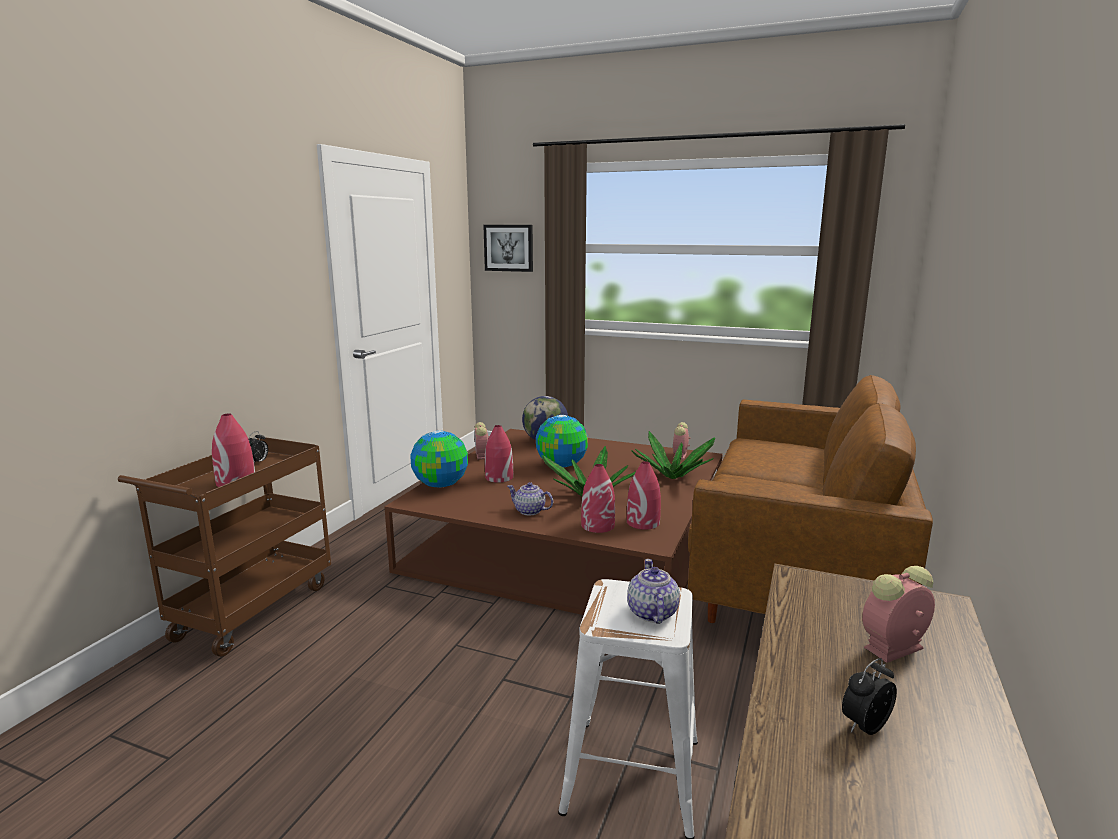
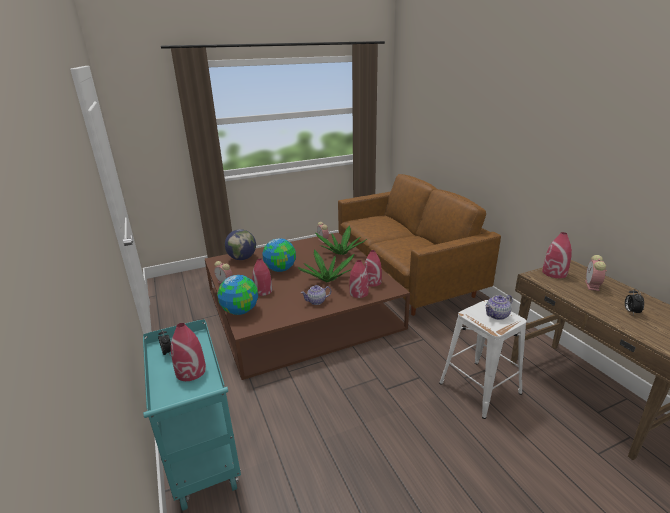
camera: 45 degrees left, 10 degrees up
brown cart [118,438,331,657] -> turquoise cart [143,319,241,511]
picture [483,225,533,272] -> none
teapot [627,559,680,624] -> teapot turned 75 degrees counterclockwise [486,295,513,320]
none -> red vase [542,232,572,278]

